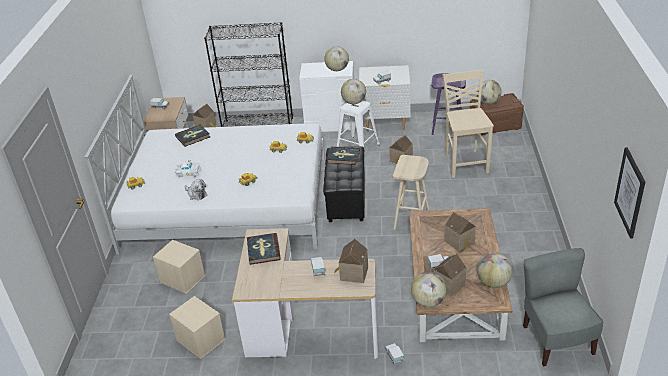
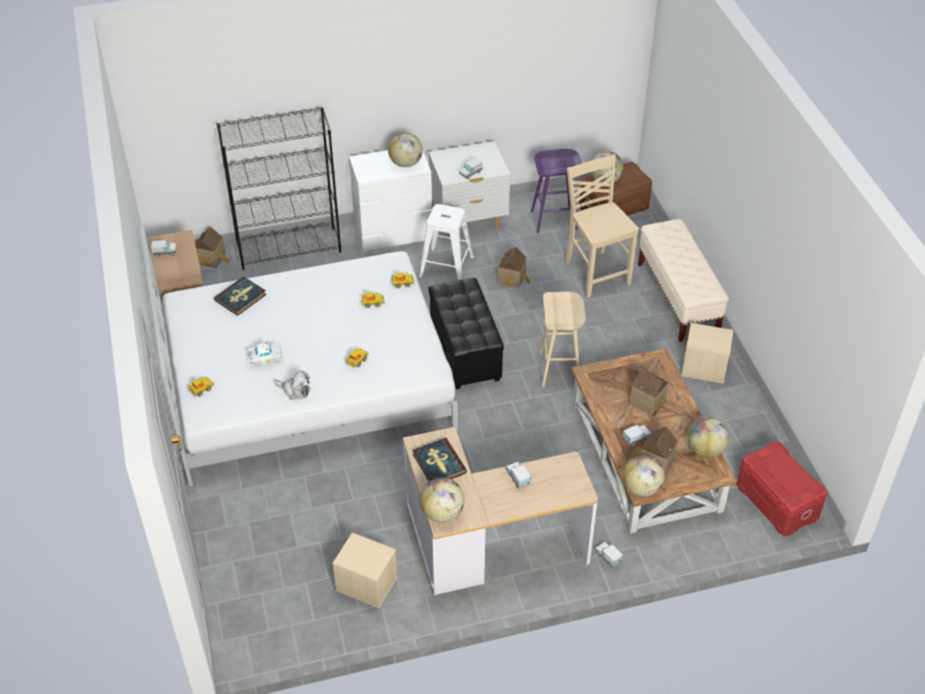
camera: 20 degrees left, 10 degrees up
beige storage box [153,240,205,294] -> beige storage box moved to [681,323,733,384]
book [327,147,360,165] -> none
toy house [334,239,368,283] -> none
globe [341,79,366,104] -> globe moved to [420,477,464,523]
grey chair [523,248,603,367] -> red storage box [736,441,827,536]
picture [614,147,645,239] -> none
none -> beige bench [638,219,729,342]

